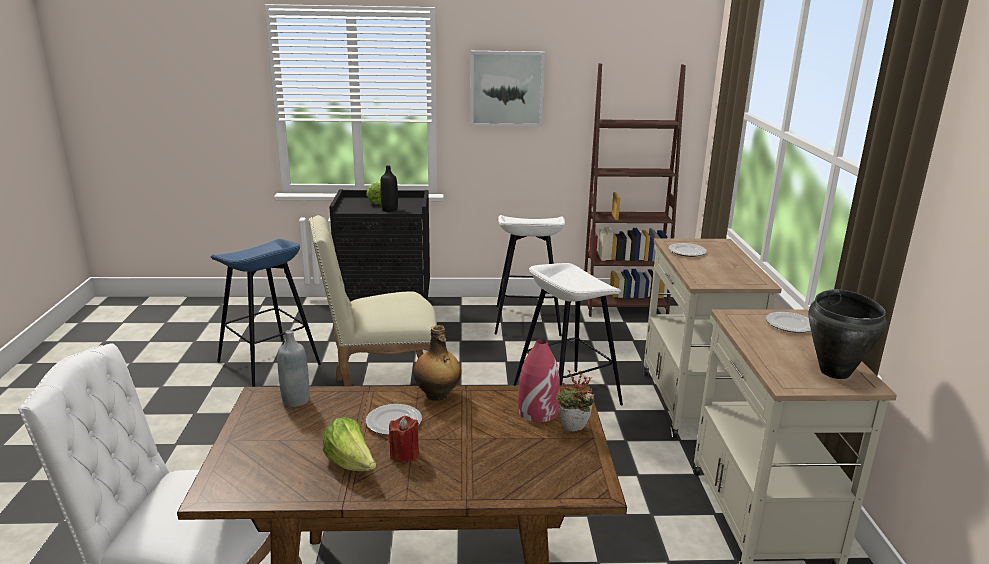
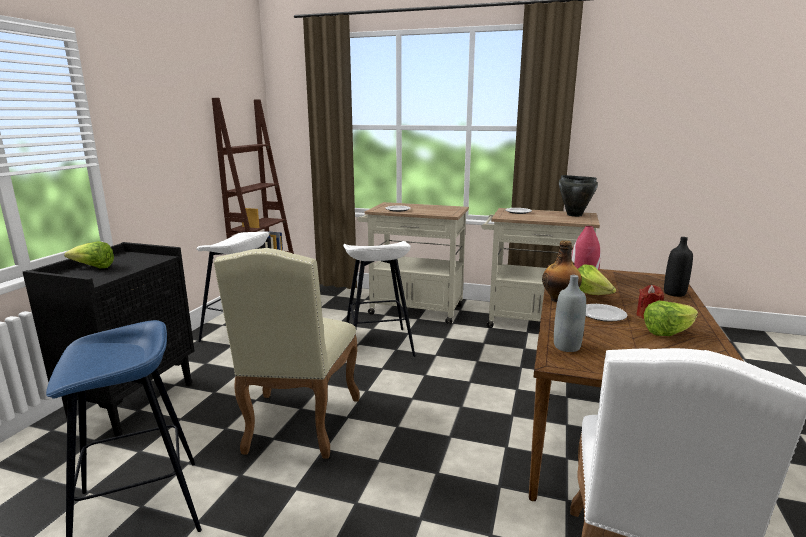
camera: 70 degrees left, 5 degrees down
black bottle [380,165,398,212] -> black bottle moved to [664,237,693,297]
picture [470,51,545,127] -> none
potted plant [556,370,594,432] -> none
none -> lettuce [578,264,616,295]

